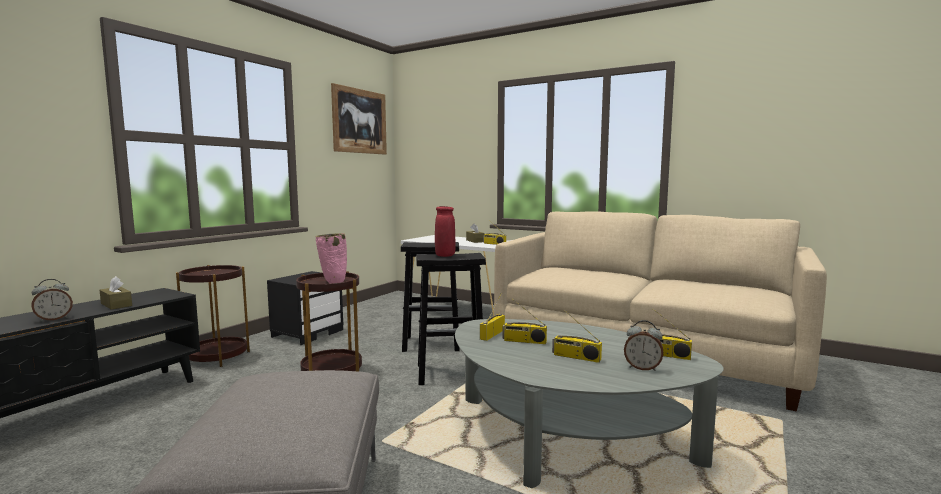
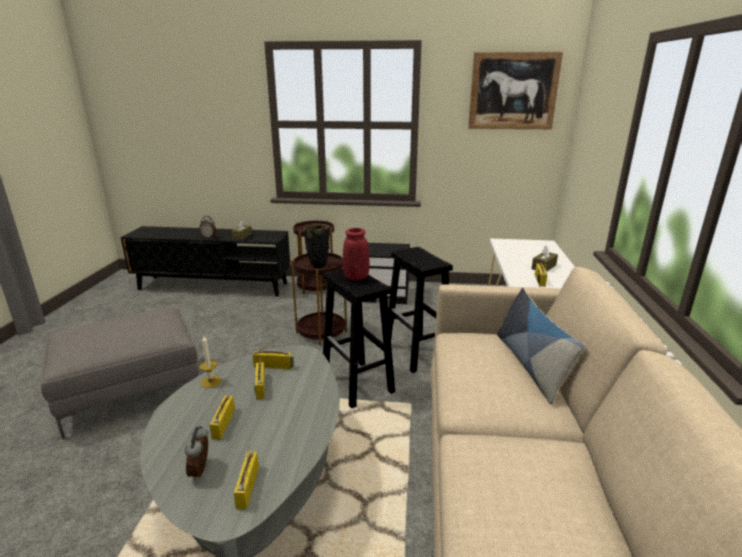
camera: 65 degrees right, 15 degrees up
pink vase [316,233,347,283] -> black vase [304,224,330,268]
none -> candle [199,336,221,388]
none -> pillow [497,288,585,404]

